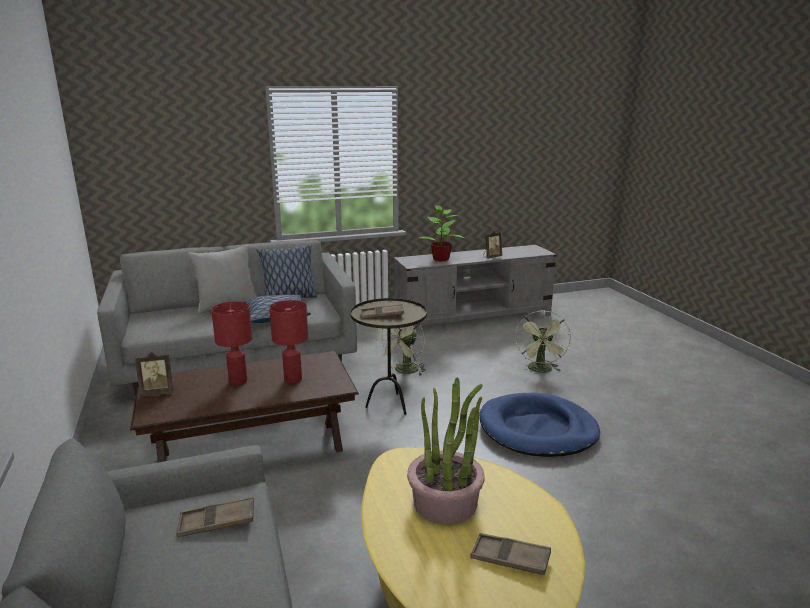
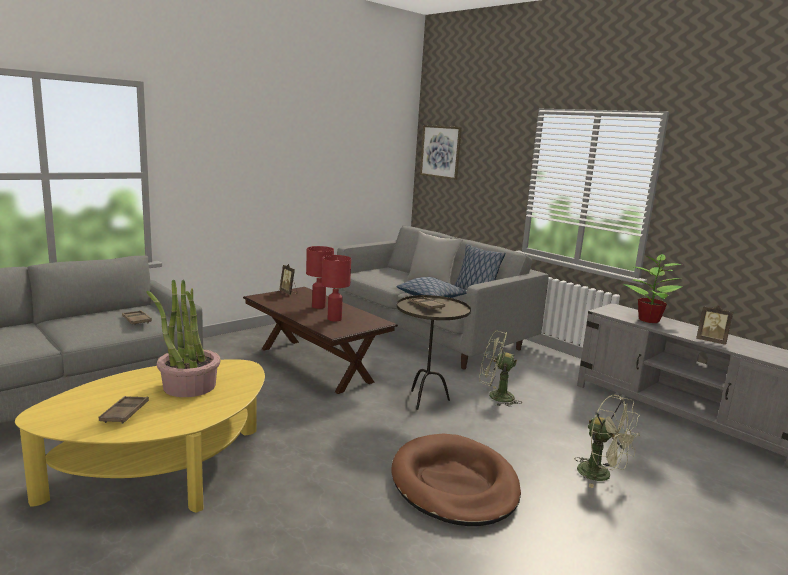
camera: 65 degrees right, 5 degrees down
blue dog bed [479,393,600,457] -> brown dog bed [391,433,521,526]
green fan [515,311,571,373] -> green fan turned 120 degrees counterclockwise [576,395,640,488]
none -> picture [420,125,462,180]

